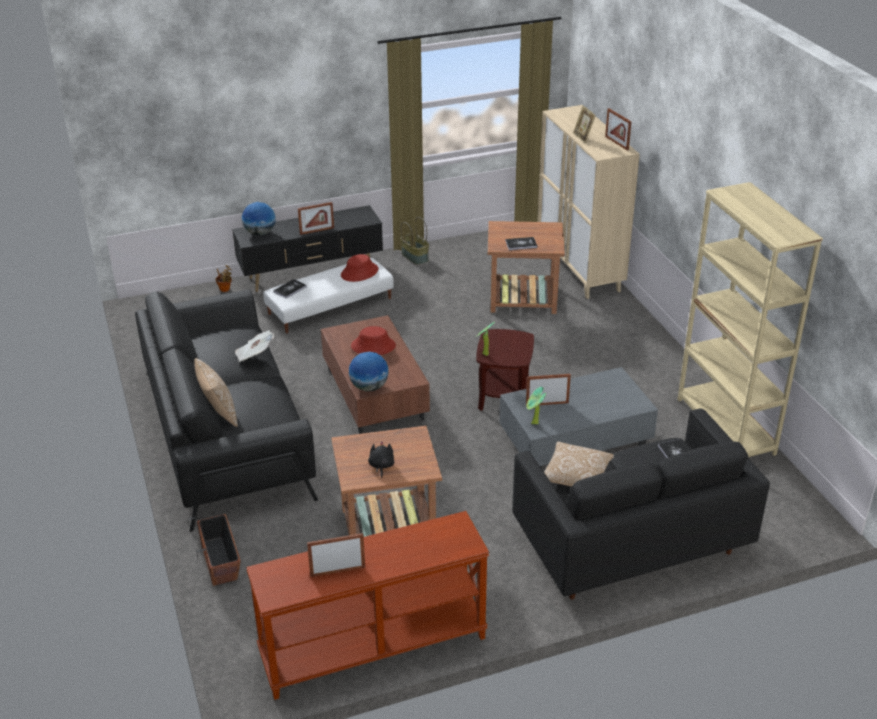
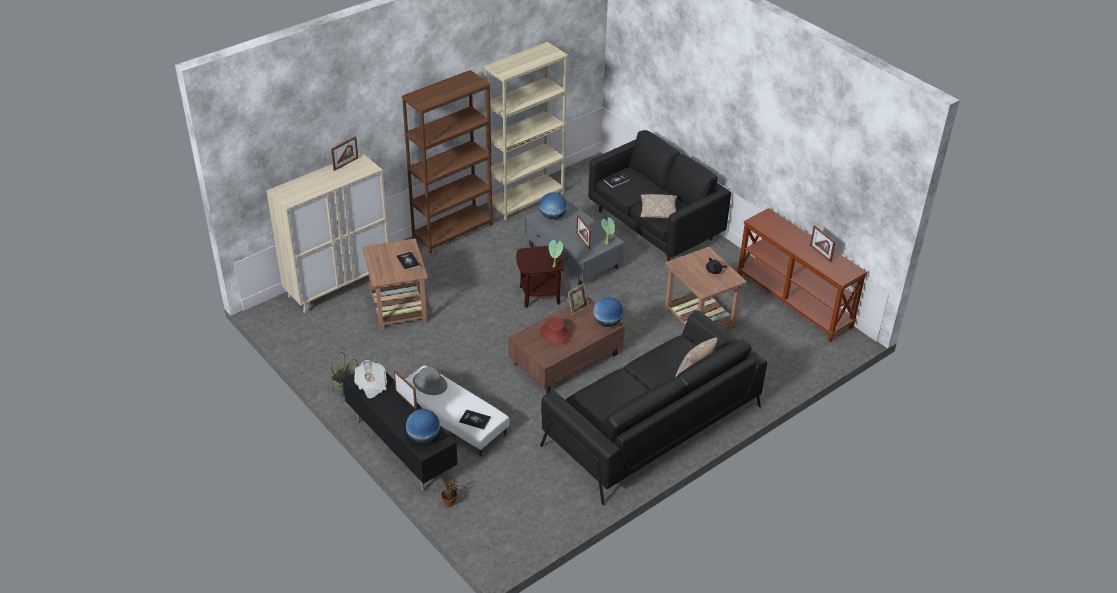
camera: 110 degrees left, 5 degrees up
planter [188,514,241,586] -> none
newspaper [235,330,274,362] -> newspaper moved to [354,360,387,399]
red hat [341,254,378,282] -> grey hat [413,367,448,395]
picture frame [573,105,596,143] -> picture frame moved to [567,283,588,315]
none -> brown bookcase [402,70,493,254]
none -> globe [540,192,567,220]

